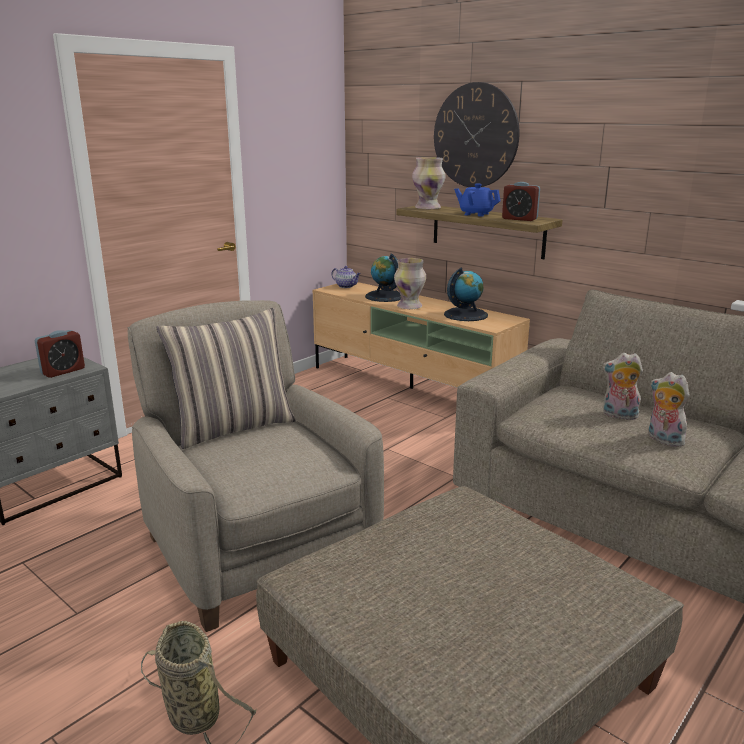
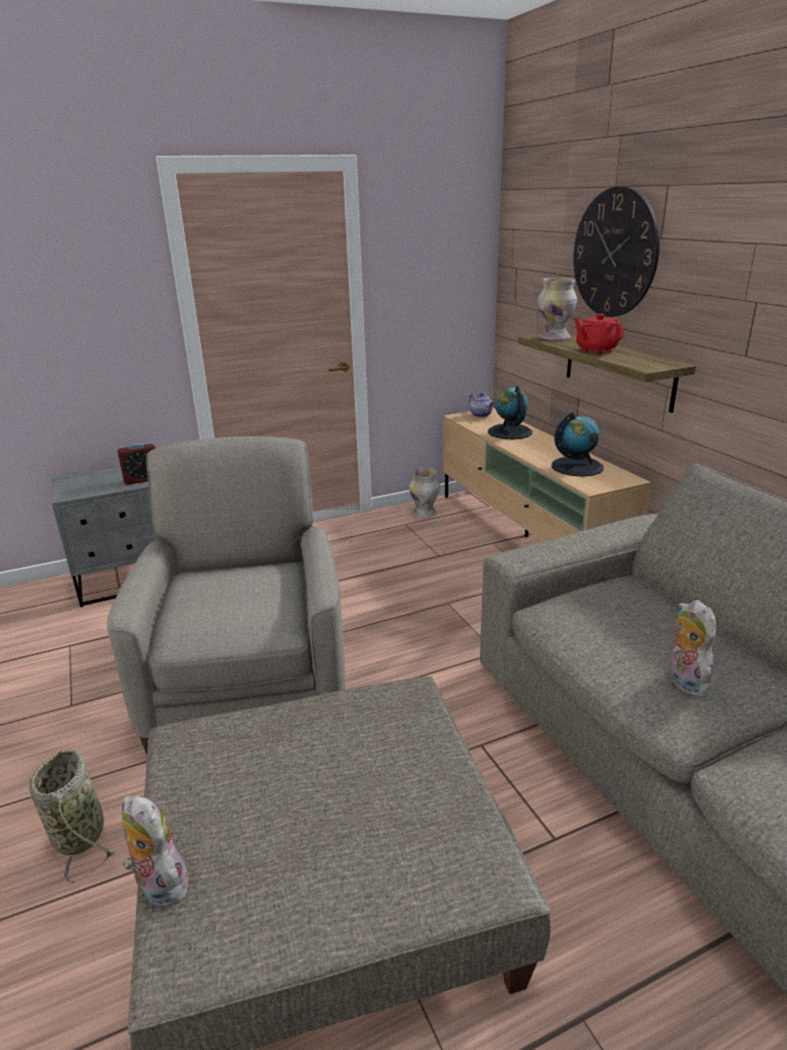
camera: 25 degrees right, 5 degrees up
pillow [157,308,296,449] -> none
vase [394,258,426,309] -> vase moved to [409,468,440,518]
blue teapot [454,184,501,216] -> red teapot [575,314,624,354]
alarm clock [502,182,540,221] -> none
plush toy [602,353,643,420] -> plush toy moved to [122,795,188,907]

